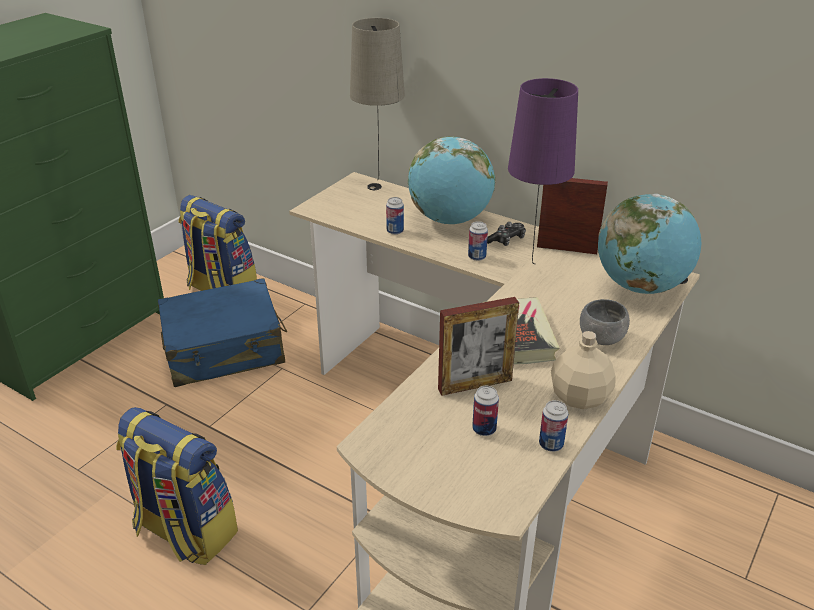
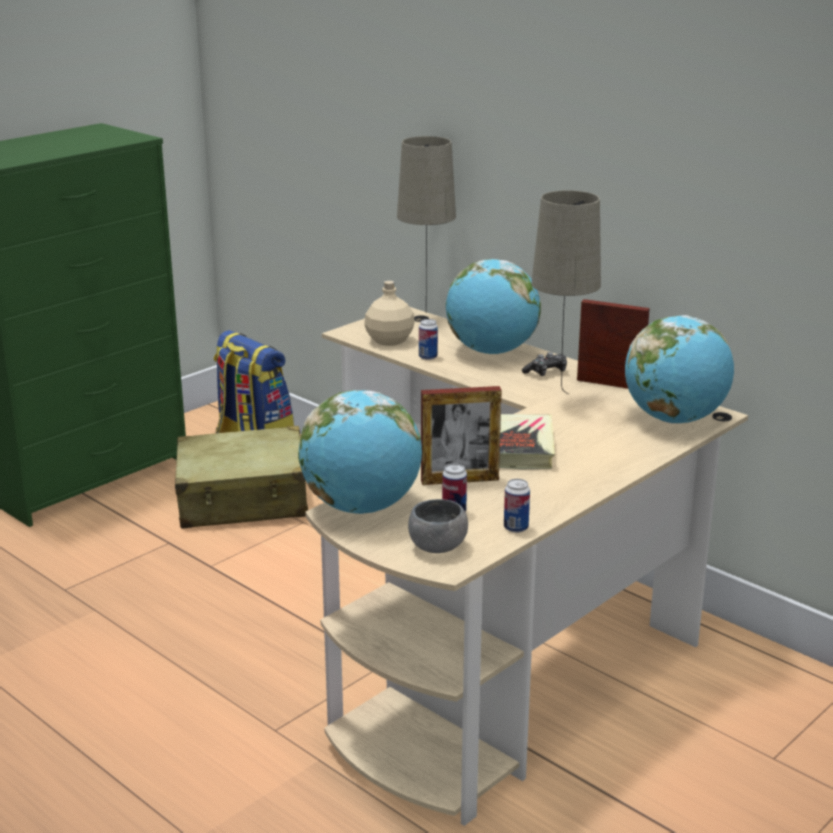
camera: 10 degrees right, 10 degrees down
backpack [116,407,238,565] -> none
blue suitcase [158,278,287,387] -> beige suitcase [175,426,308,529]
can [468,221,488,261] -> none
purple table lamp [508,78,578,264] -> beige table lamp [531,190,601,394]
beige bottle [551,331,616,409] -> beige bottle moved to [364,281,415,346]
grey bowl [580,299,630,345] -> grey bowl moved to [408,499,468,553]
none -> globe [298,390,422,514]

